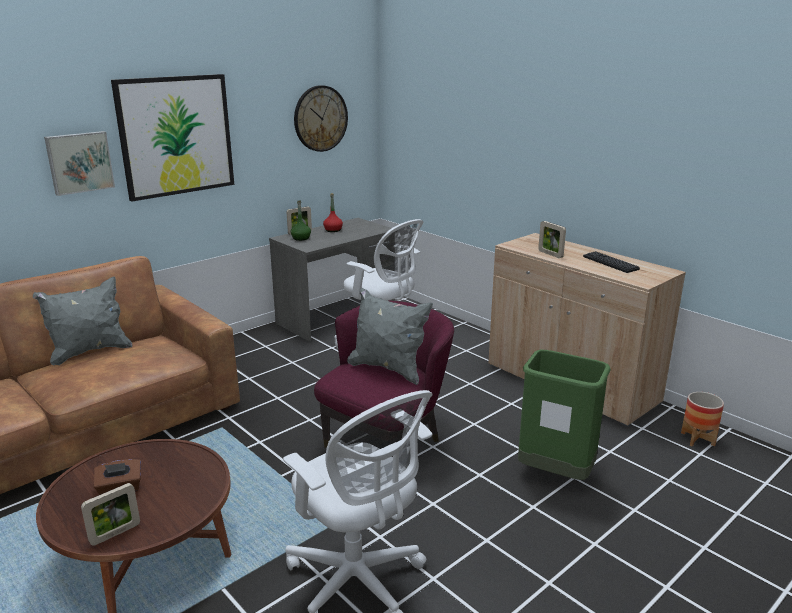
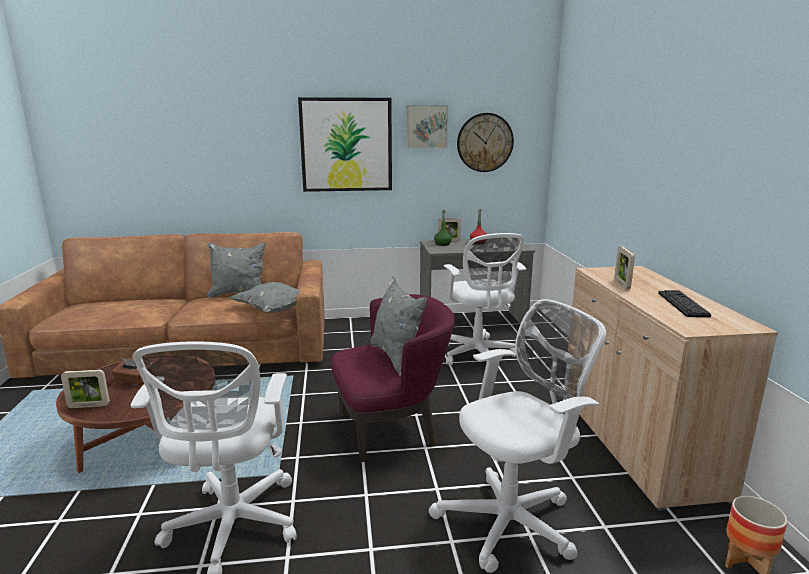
camera: 35 degrees right, 5 degrees down
picture [44,131,115,196] -> picture moved to [406,105,448,148]
green trash can [518,350,611,480] -> white office chair [429,299,606,573]
none -> grey pillow [229,282,300,313]

